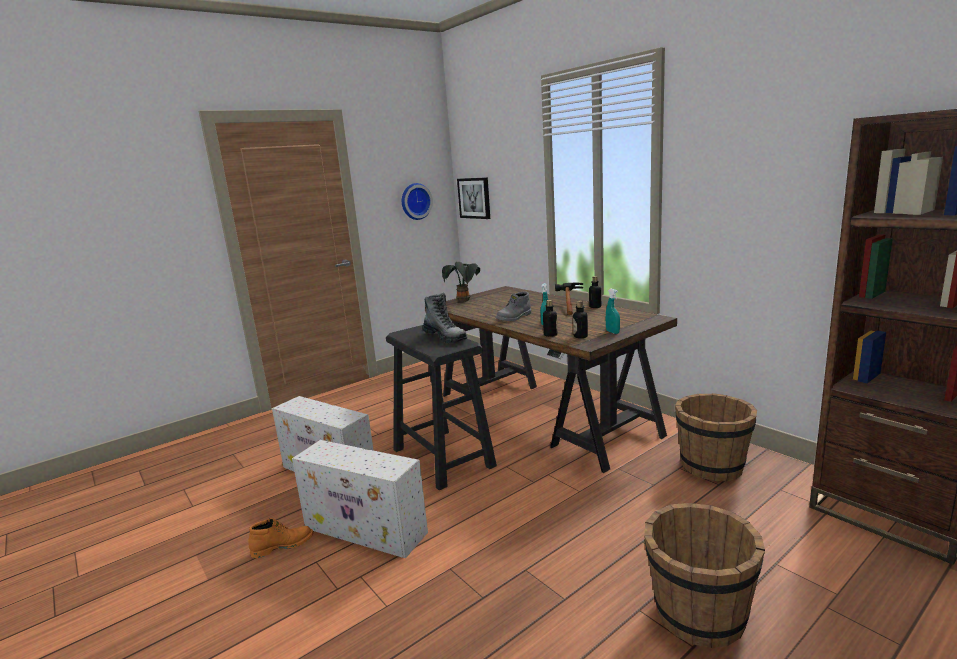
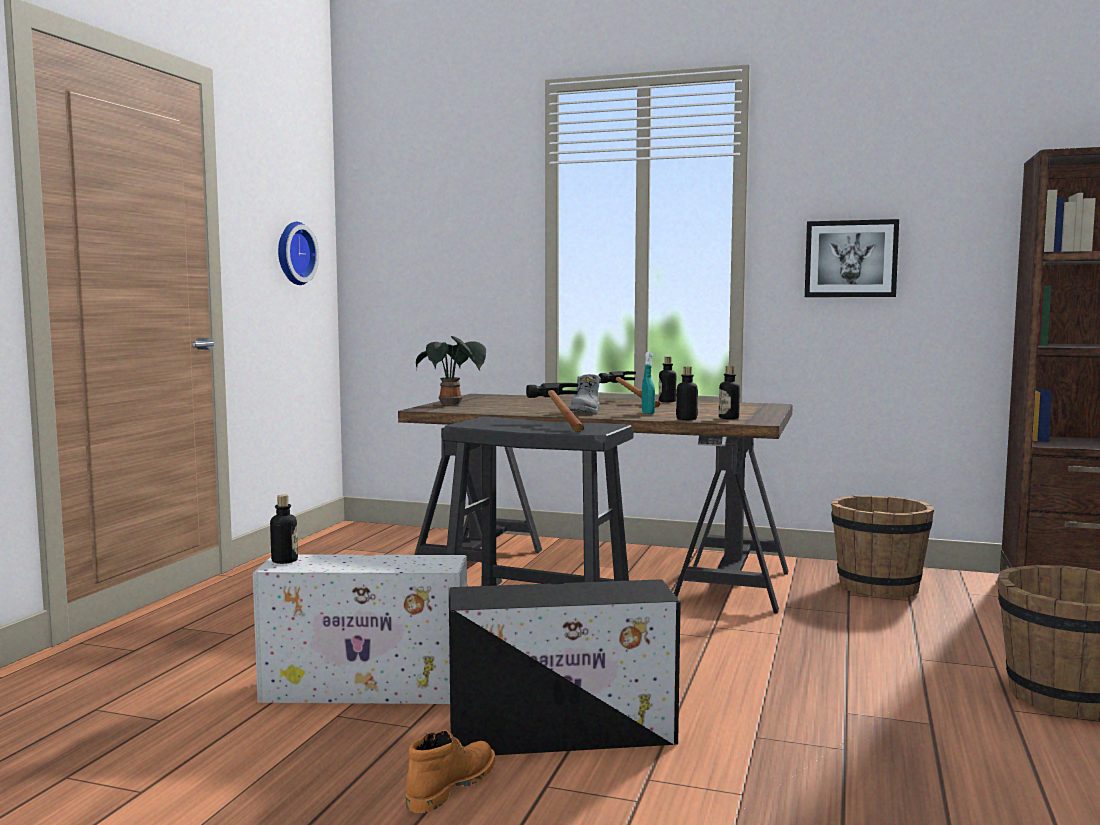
camera: 35 degrees left, 10 degrees down
white storage box [292,440,428,558] -> black storage box [449,579,681,755]
boot [423,293,467,343] -> hammer [526,383,584,432]
picture [457,177,490,219] -> picture moved to [805,219,899,297]
turquoise spray bottle [606,289,620,334] -> none
none -> bottle [270,495,298,564]

